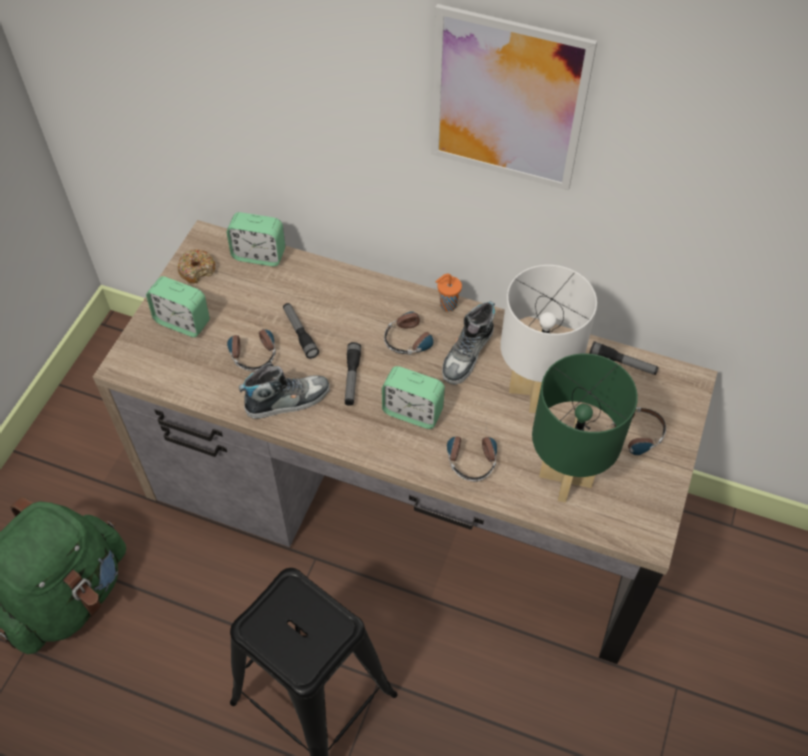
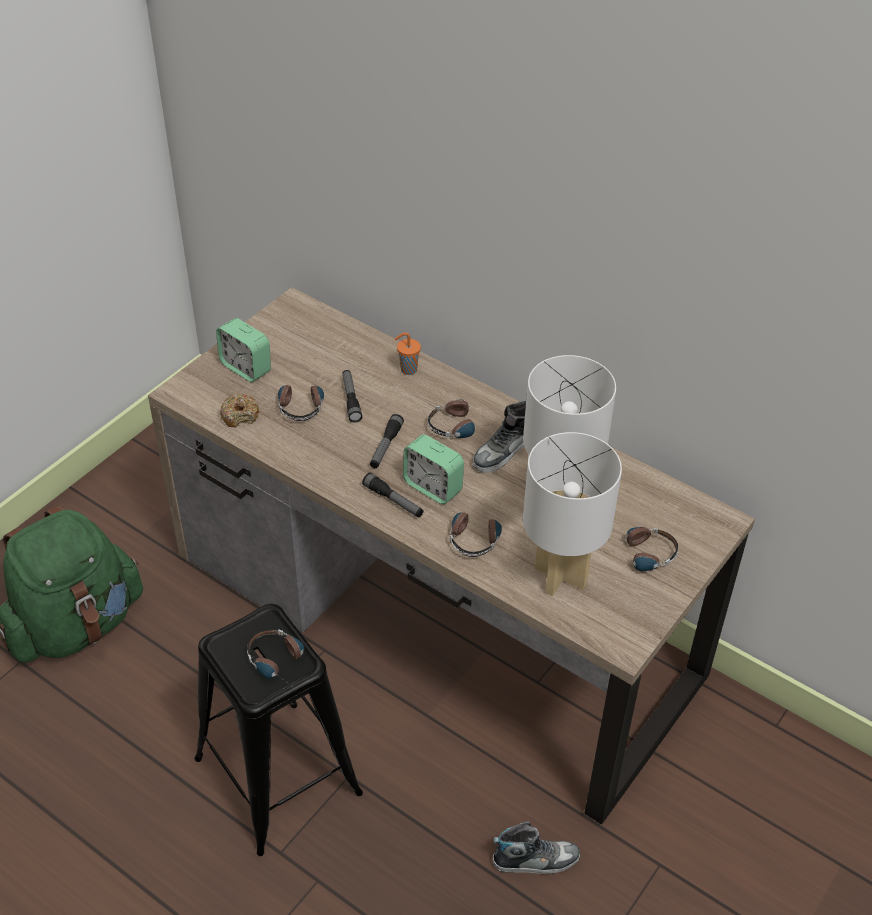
camera: 15 degrees right, 10 degrees down
donut [178,249,215,284] -> donut moved to [220,394,260,427]
alarm clock [227,212,285,266] -> none
shoe [239,362,330,419] -> shoe moved to [493,821,580,874]
picture [431,4,597,191] -> none
orange cup [435,274,462,312] -> orange cup moved to [394,332,421,375]
green table lamp [532,354,638,503] -> white table lamp [523,432,622,596]
flashlight [589,341,659,375] -> flashlight moved to [362,473,423,517]
none -> headphones [247,629,304,685]

